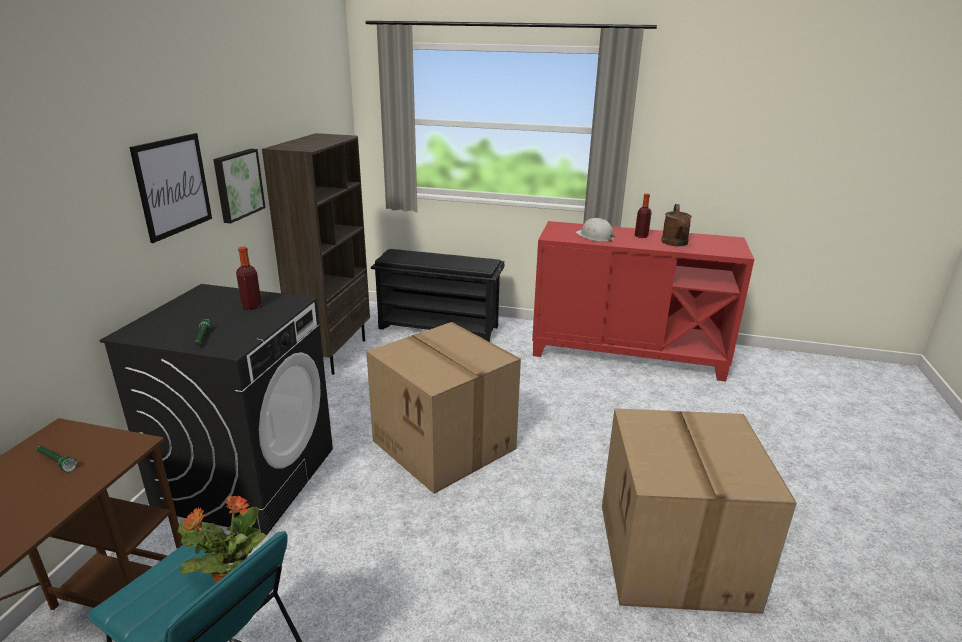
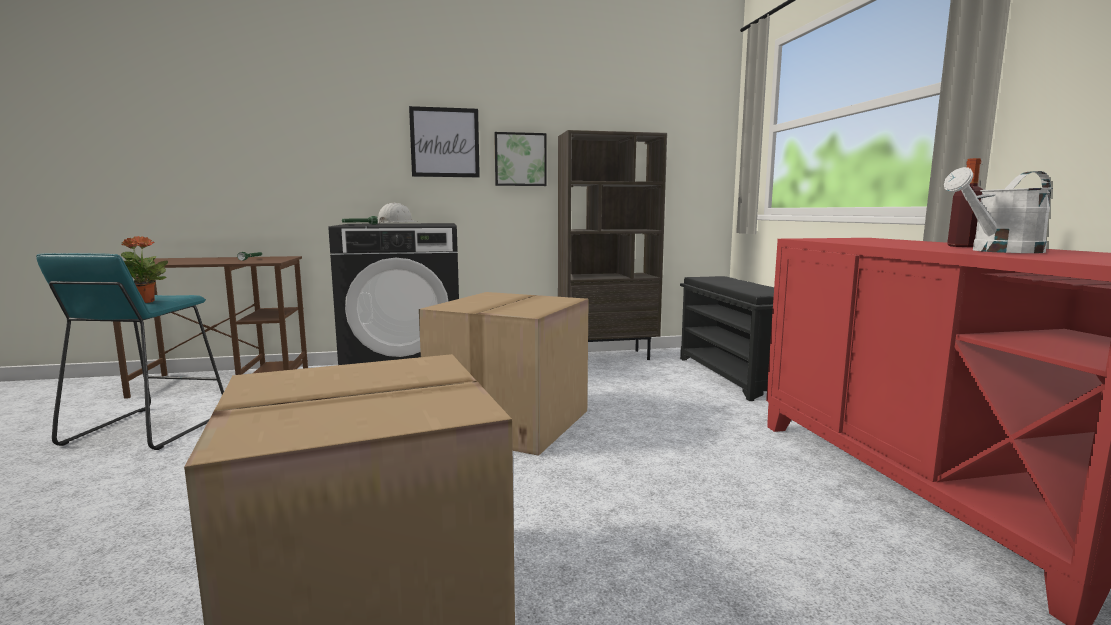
camera: 65 degrees right, 15 degrees down
bottle [236,247,262,309] -> none
white hard hat [576,218,615,242] -> white hard hat moved to [378,203,418,223]
brown watering can [661,204,692,246] -> white watering can [944,167,1053,253]

